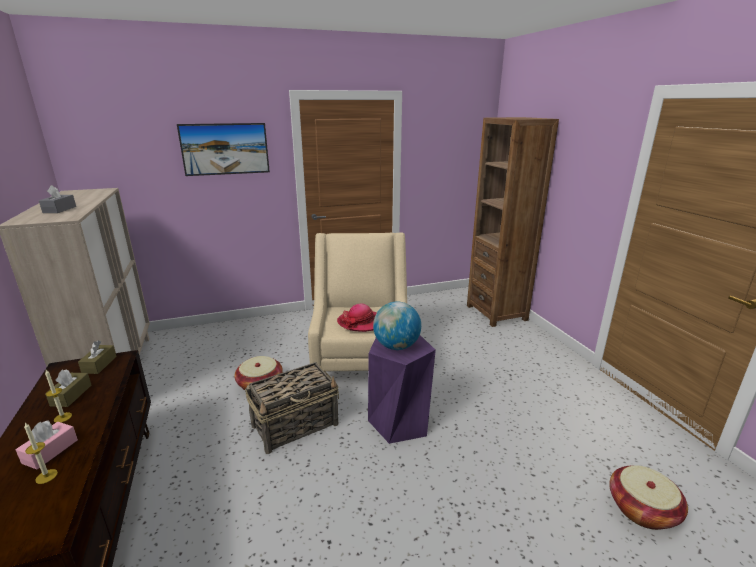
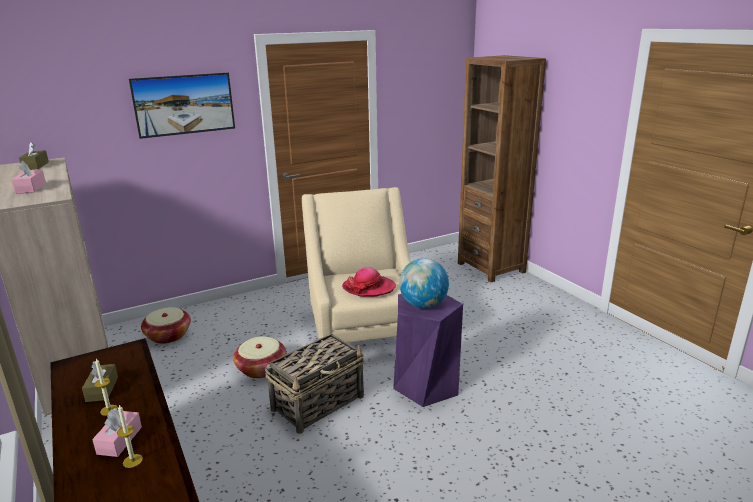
camera: 10 degrees left, 0 degrees up
grey tissue box [39,185,76,213] -> pink tissue box [12,161,46,194]
brown tissue box [78,340,116,374] -> brown tissue box moved to [19,142,49,170]
basket [609,465,688,530] -> basket moved to [141,307,191,344]

